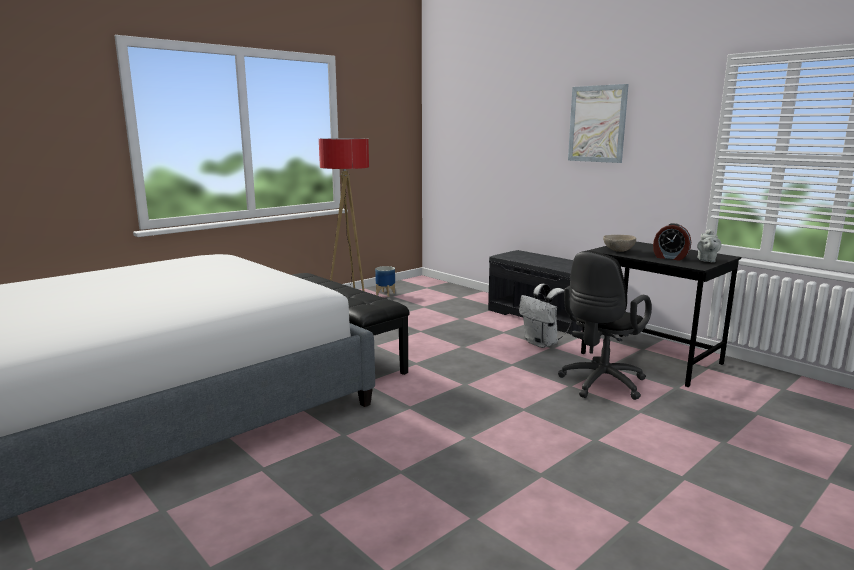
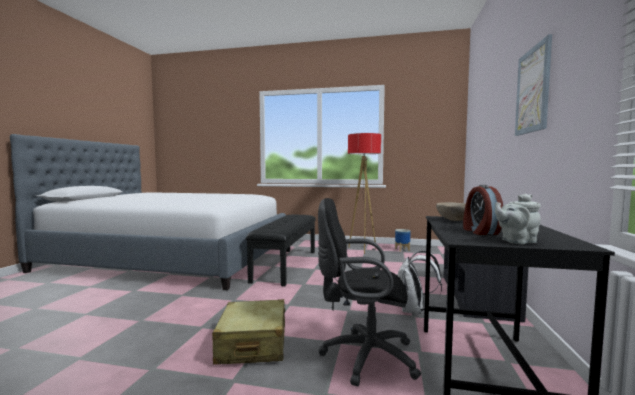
camera: 55 degrees right, 10 degrees down
none -> beige suitcase [212,299,285,365]

